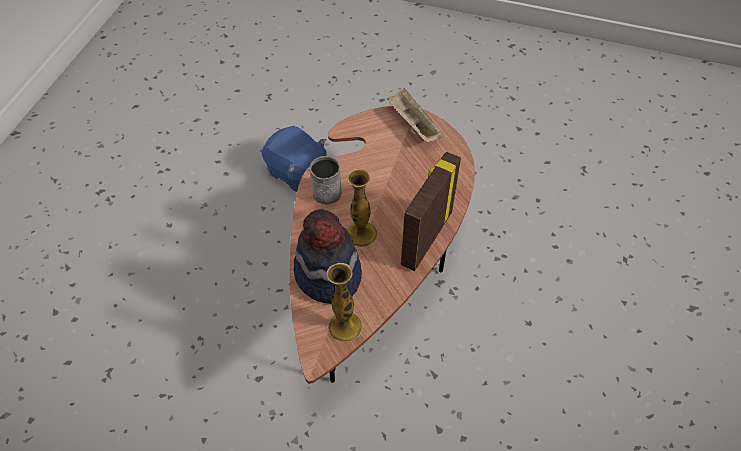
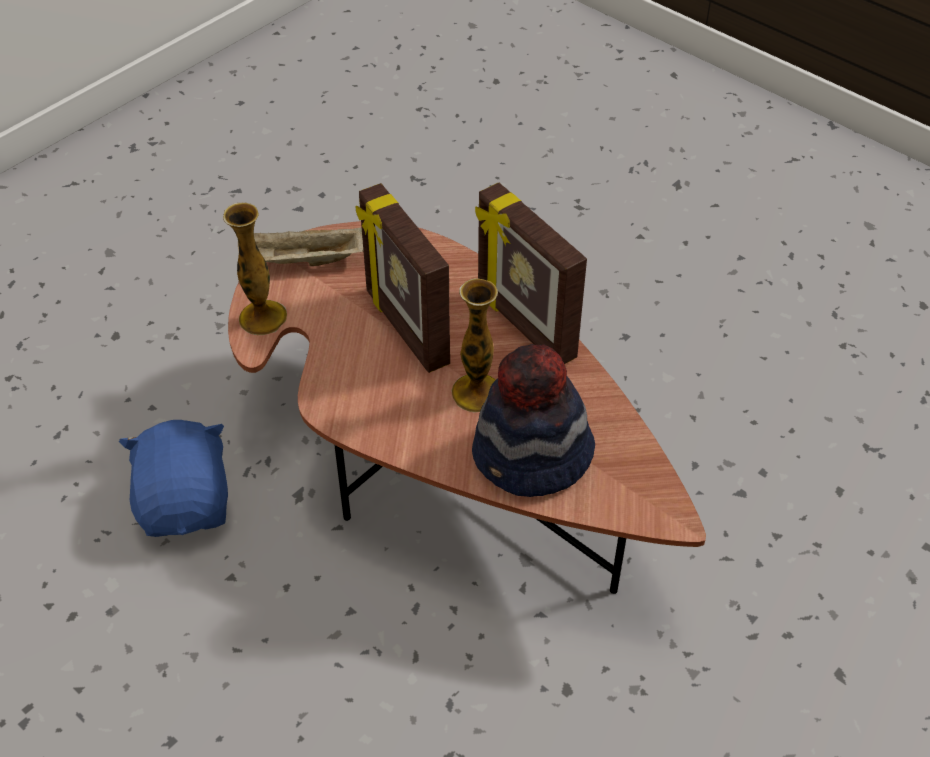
camera: 65 degrees left, 5 degrees down
blue plush toy [262,126,327,192] -> blue plush toy turned 75 degrees counterclockwise [119,420,228,537]
grey mug [310,156,342,205] -> none
vase [327,263,362,342] -> vase moved to [223,203,287,335]
none -> picture frame [356,183,450,373]

